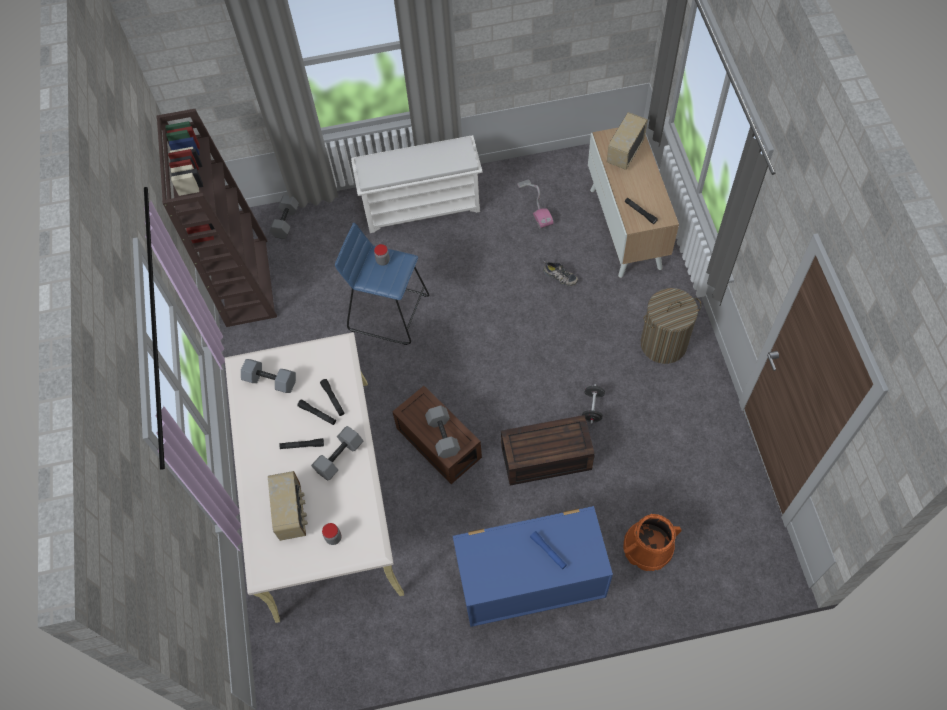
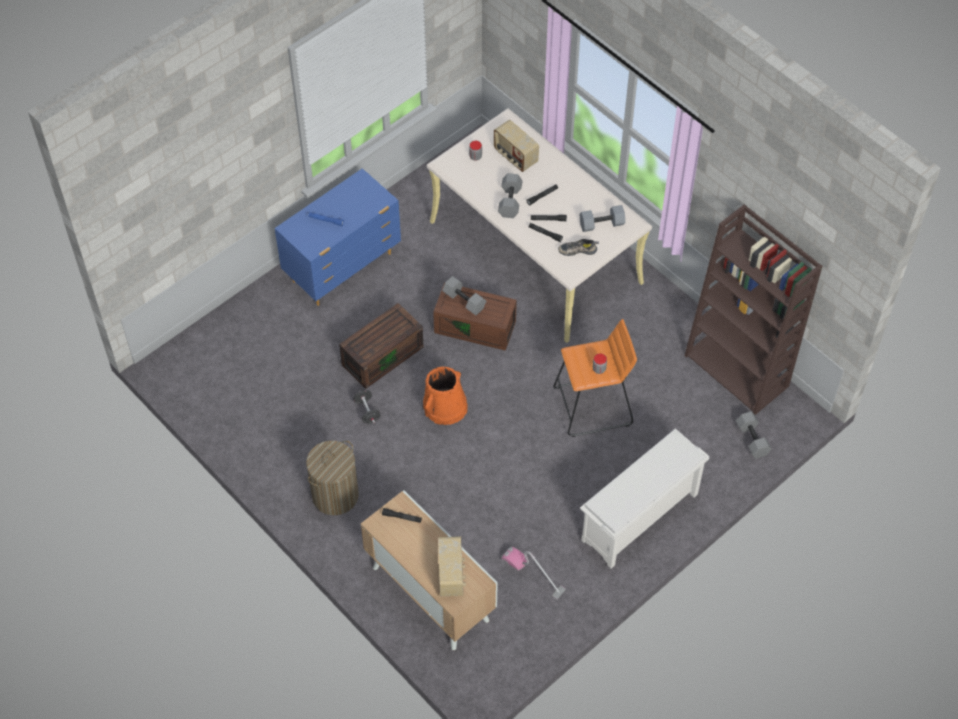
camera: 145 degrees right, 5 degrees down
blue stool [335,223,429,345] -> orange stool [553,319,637,437]
shoe [543,260,578,286] -> shoe moved to [558,239,599,256]
orange bucket [623,514,681,571] -> orange bucket moved to [423,367,468,425]

